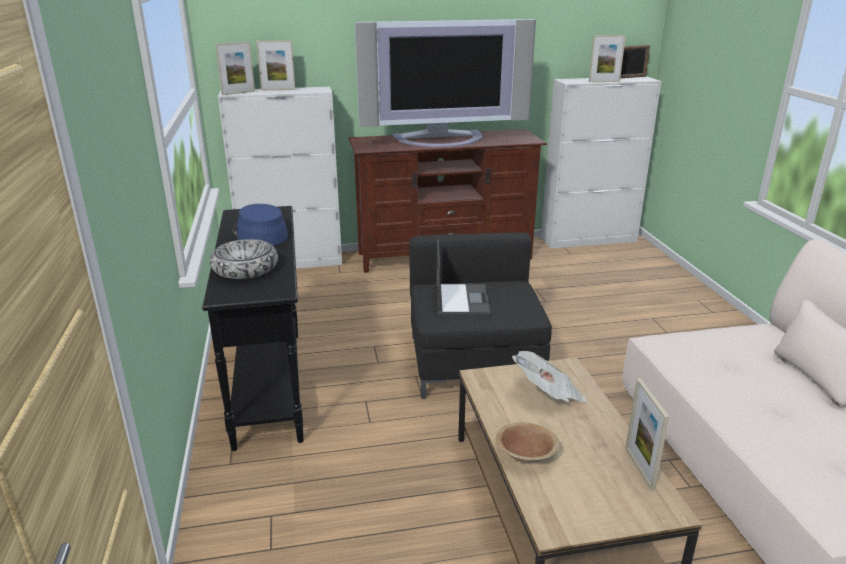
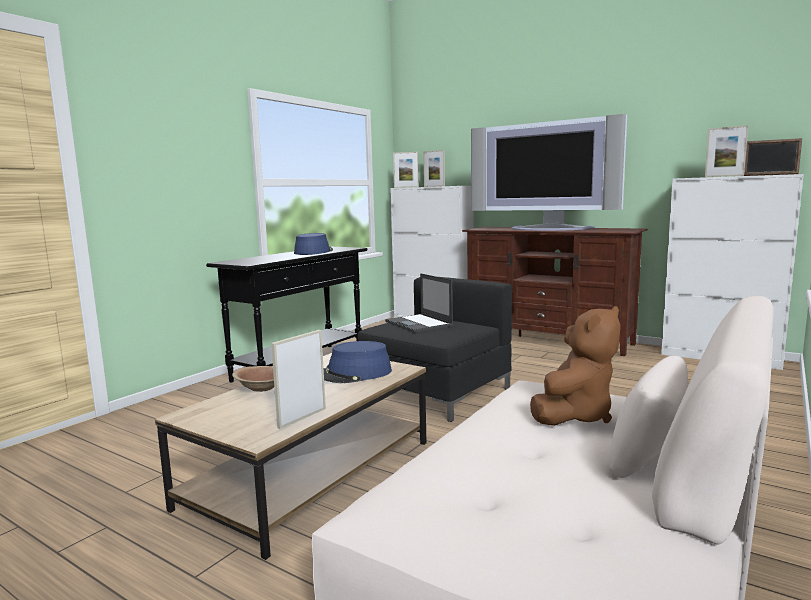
camera: 45 degrees right, 15 degrees down
bowl [210,239,278,279] -> none
laptop [436,240,491,316] -> laptop turned 105 degrees clockwise [385,273,453,333]
newspaper [512,351,587,402] -> blue hat [324,341,392,383]
none -> brown plush toy [530,306,621,426]

